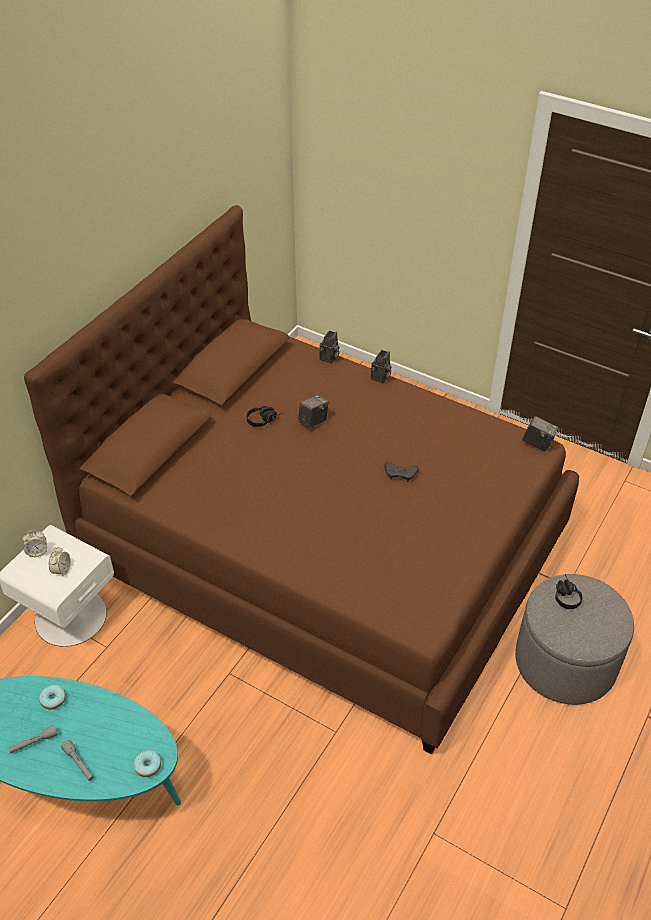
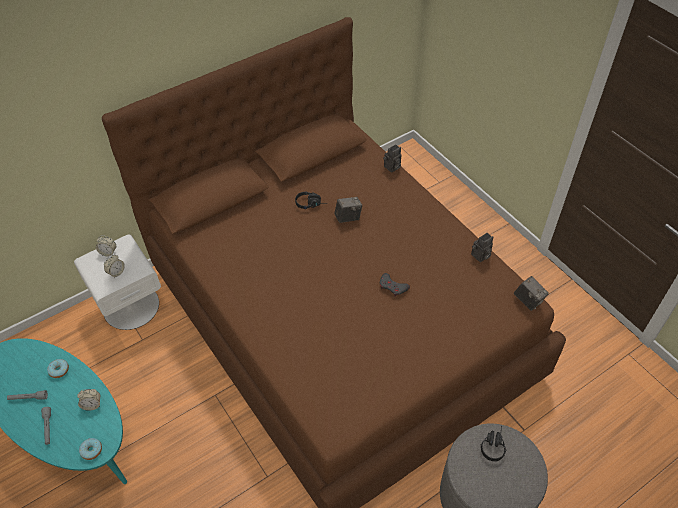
camera: 25 degrees right, 5 degrees up
camera [371,350,391,383] -> camera moved to [471,233,493,262]
none -> alarm clock [77,389,101,411]

